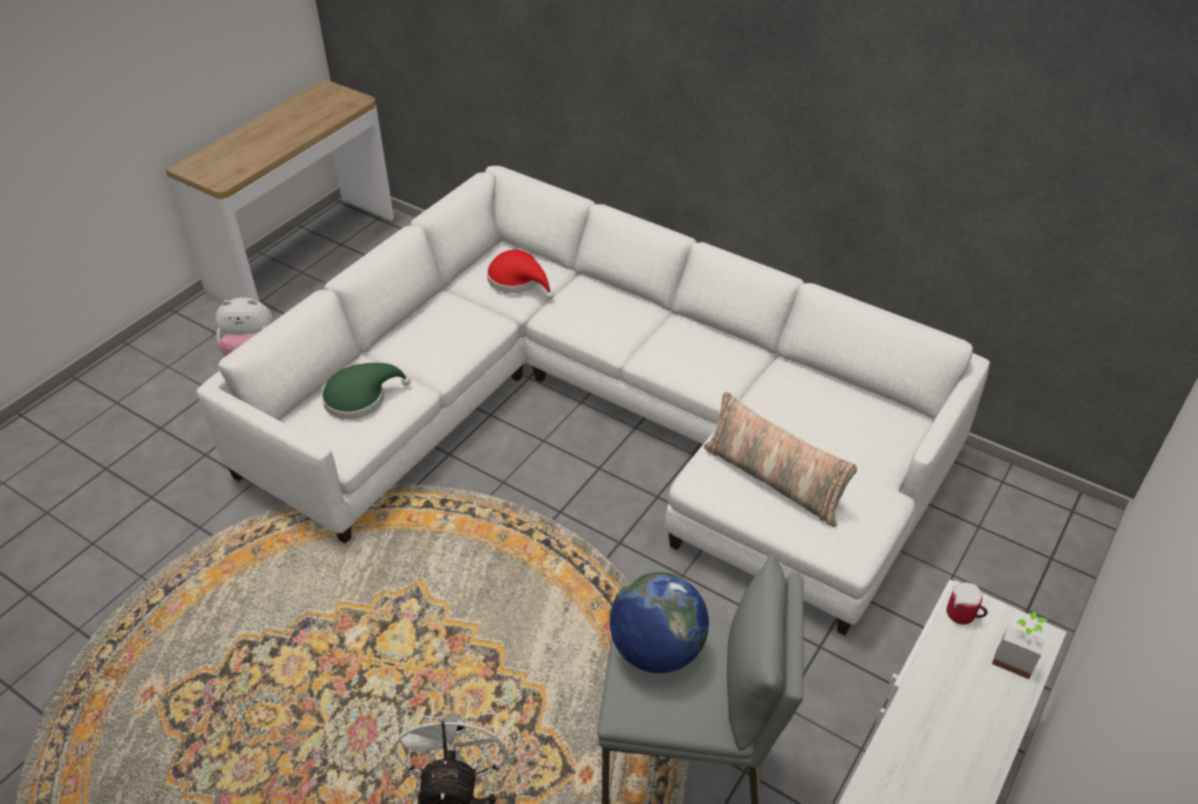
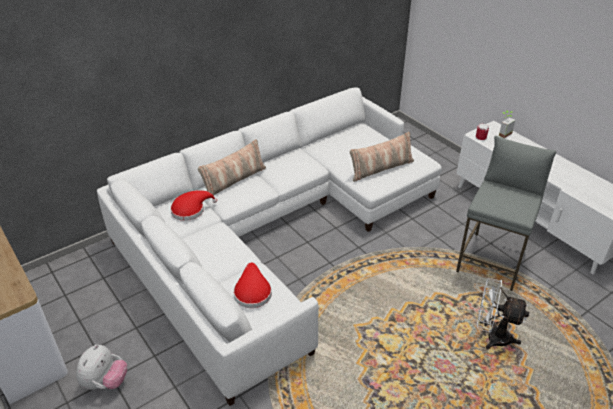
camera: 70 degrees left, 5 degrees down
green hat [322,363,411,419] -> red hat [233,262,272,308]
globe [610,572,709,673] -> none
none -> pillow [198,139,266,199]

